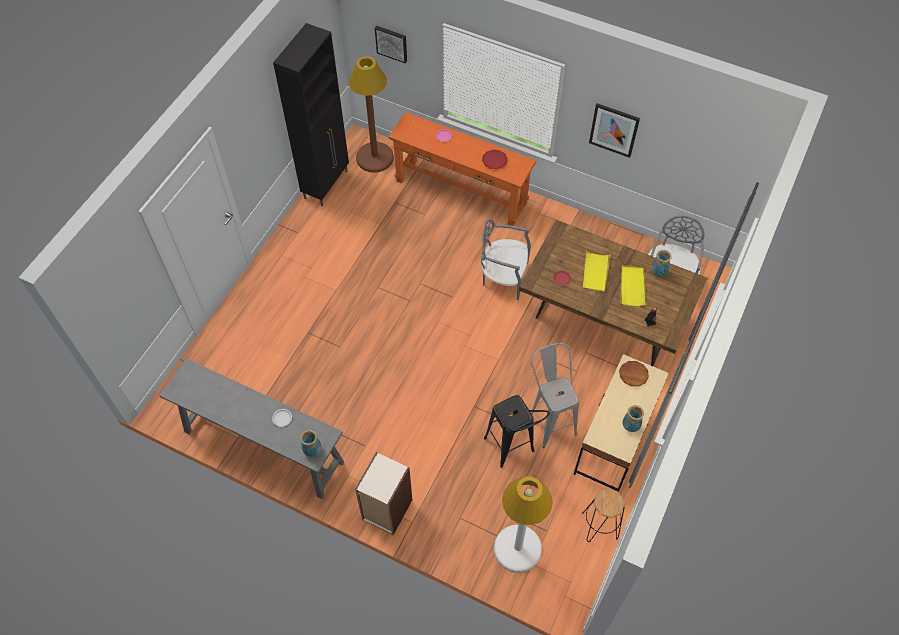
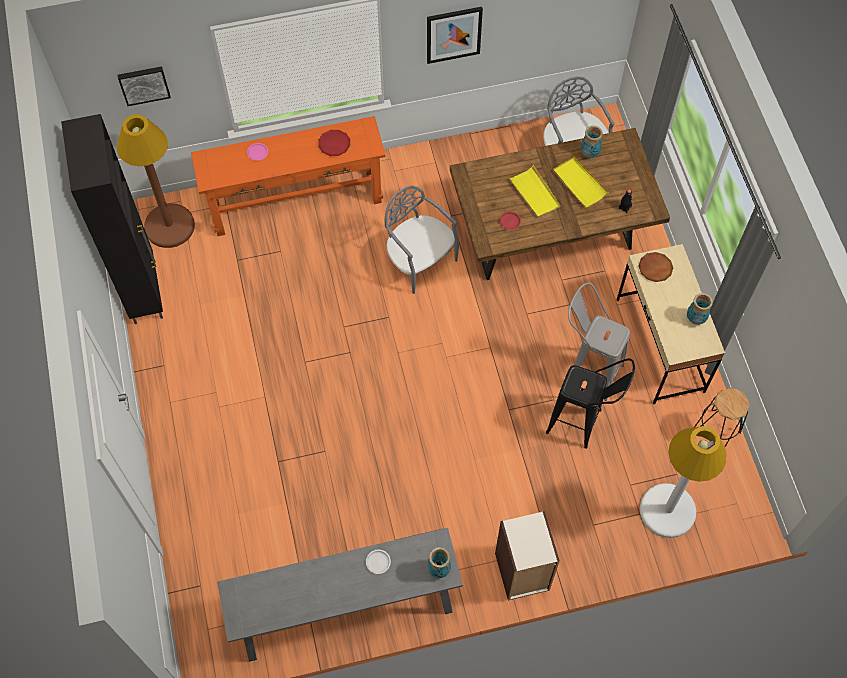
camera: 40 degrees left, 5 degrees up
grey chair [481,219,531,300] -> grey chair turned 75 degrees clockwise [385,185,459,294]

